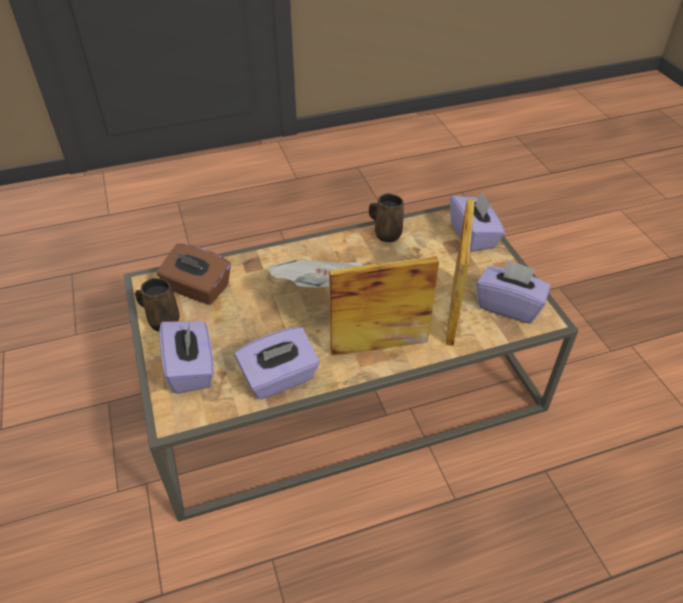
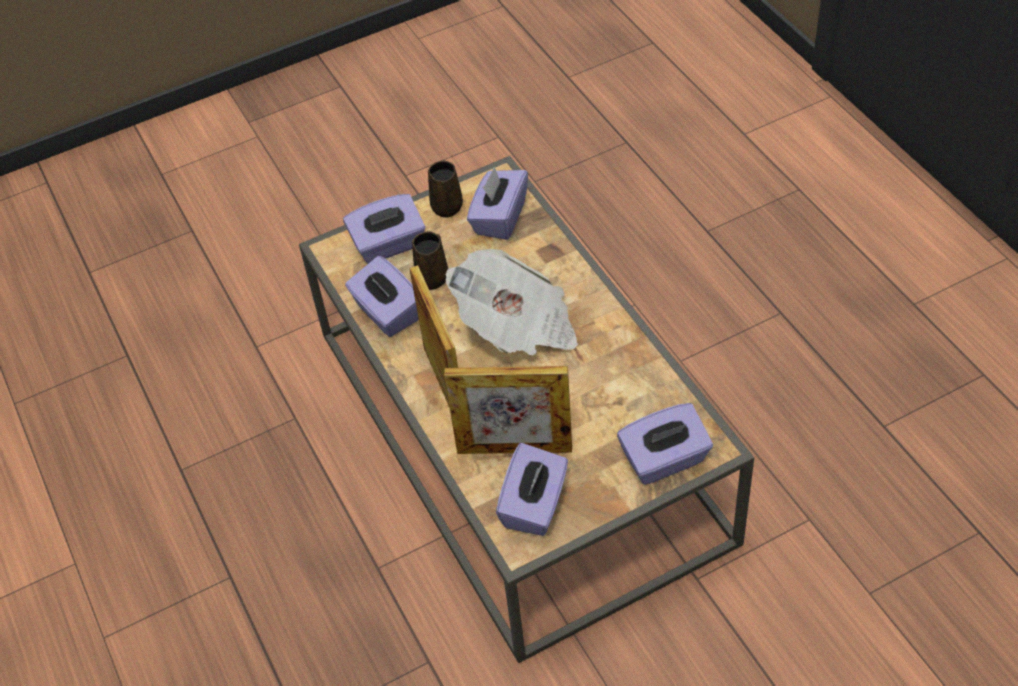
camera: 85 degrees right, 5 degrees up
brown tissue box [157,244,231,305] -> purple tissue box [467,167,528,240]
brown mug [369,194,404,242] -> brown mug moved to [412,231,448,290]

